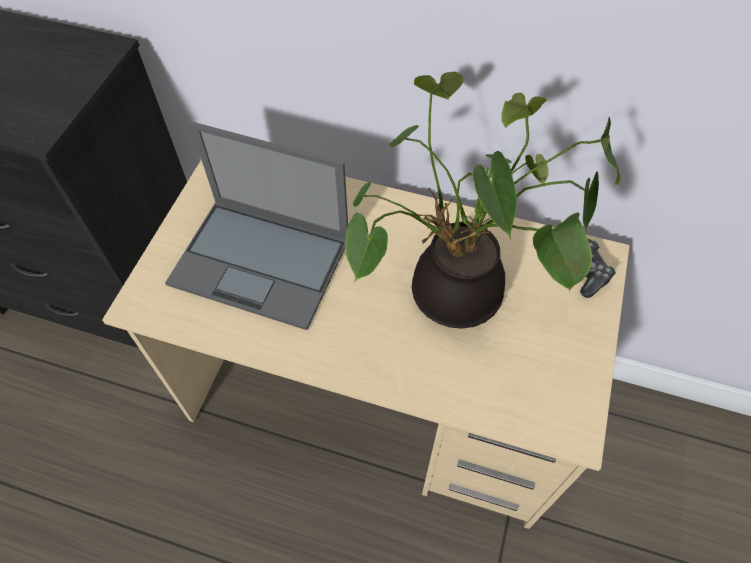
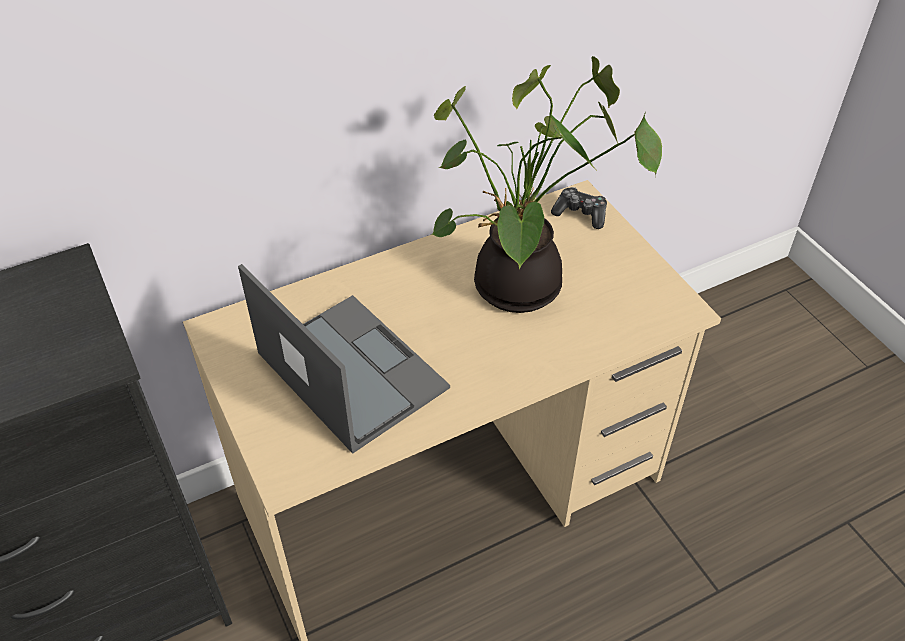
camera: 45 degrees left, 10 degrees down
laptop [165,122,348,330] -> laptop turned 105 degrees counterclockwise [238,264,450,454]

